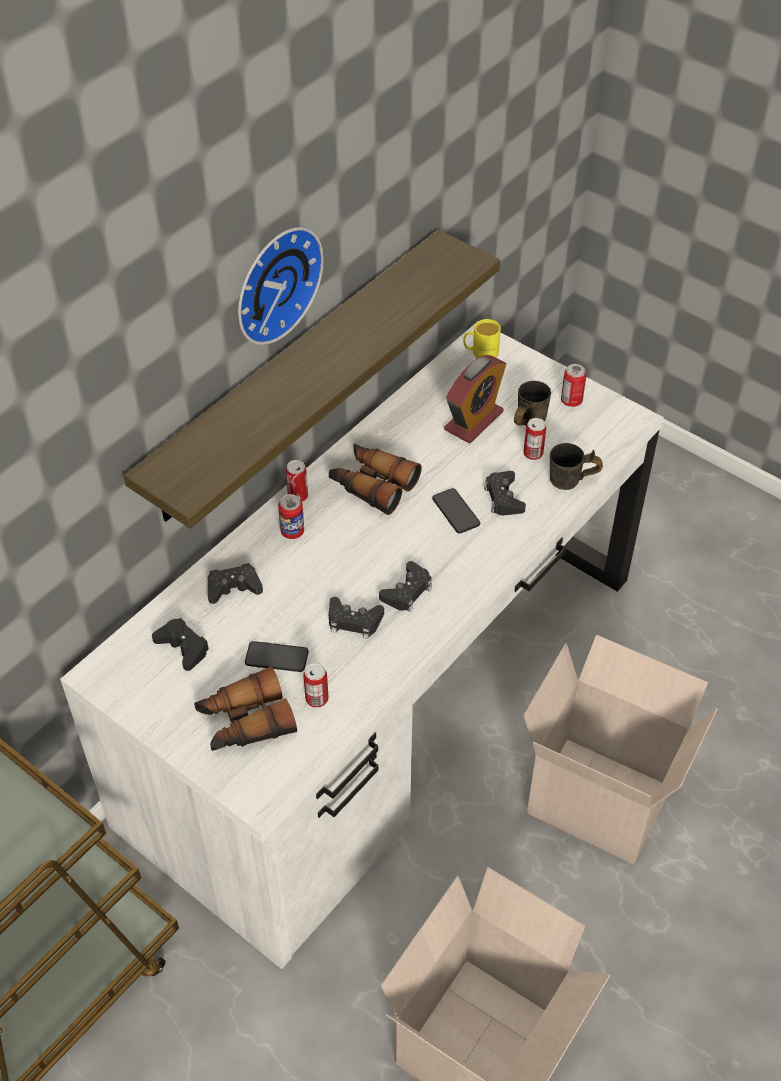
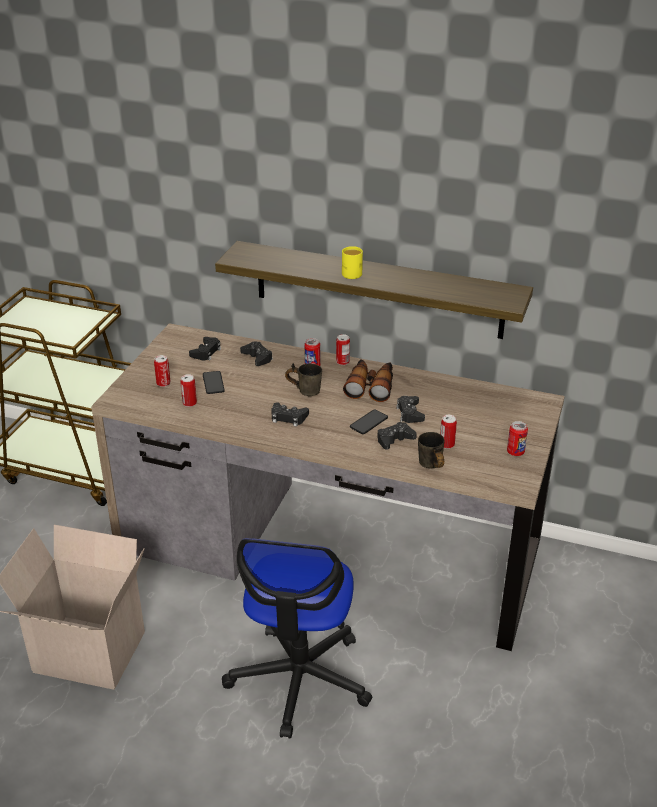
camera: 70 degrees right, 15 degrees down
white desk [60,321,664,969] -> brown desk [91,323,565,651]
binoculars [194,666,297,751] -> can [154,355,171,387]
wall clock [238,227,324,345] -> none
black game controller [328,597,384,639] -> black game controller moved to [396,396,425,423]
alarm clock [444,355,506,443] -> none
yellow mug [463,319,501,358] -> yellow mug moved to [342,246,363,279]
grey mug [514,381,551,426] -> grey mug moved to [285,363,322,396]
cardboard box [523,634,717,864] -> office chair [222,538,372,739]

